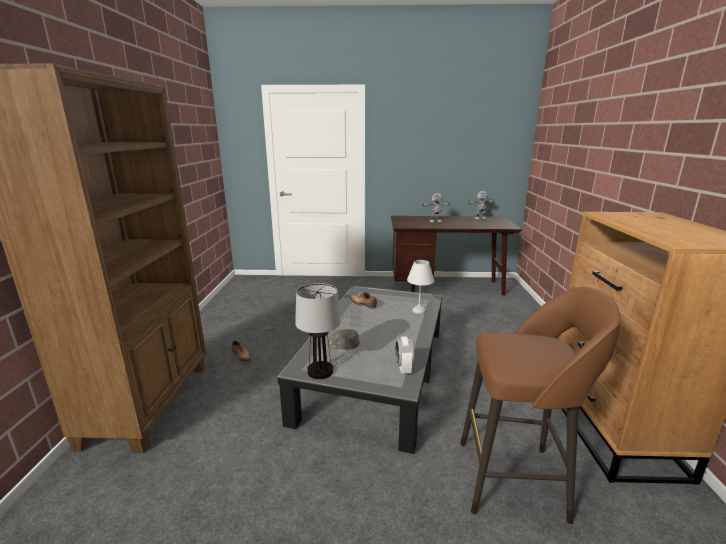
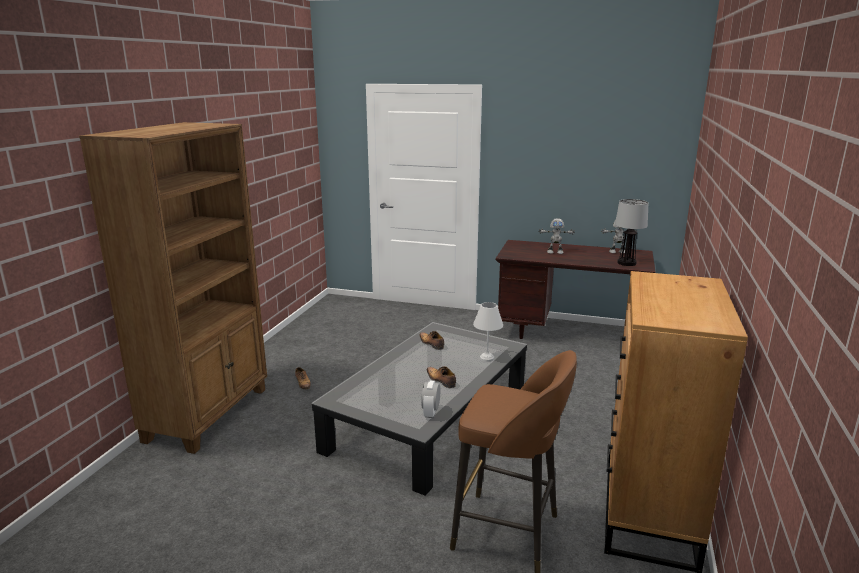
camera: 15 degrees right, 0 degrees up
table lamp [295,283,341,379] -> table lamp moved to [615,199,648,266]
grey cap [327,329,360,349] -> none
none -> shoe [427,366,456,388]

